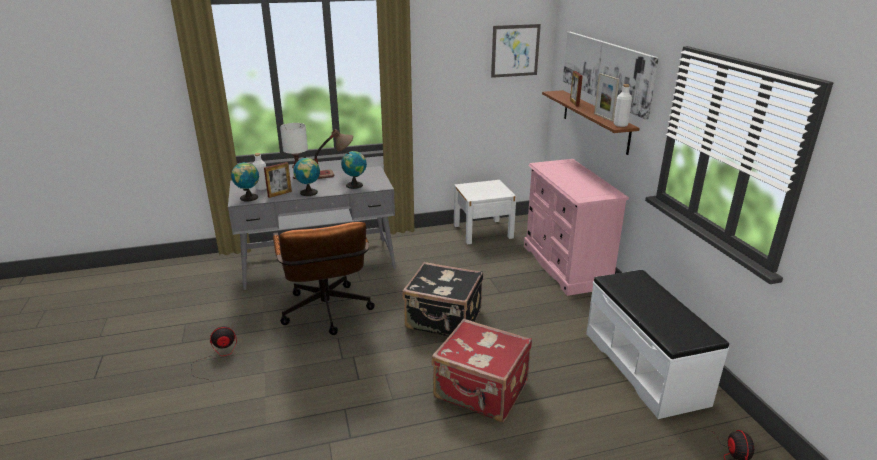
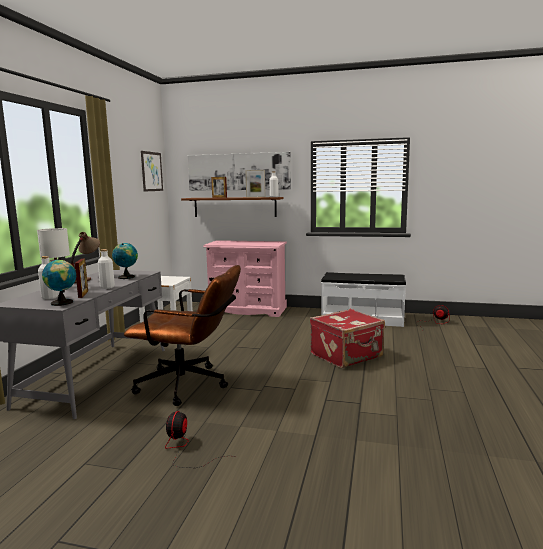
camera: 60 degrees left, 15 degrees down
globe [293,157,320,196] -> white bottle [98,249,115,289]
black suitcase [402,262,483,336] -> none

